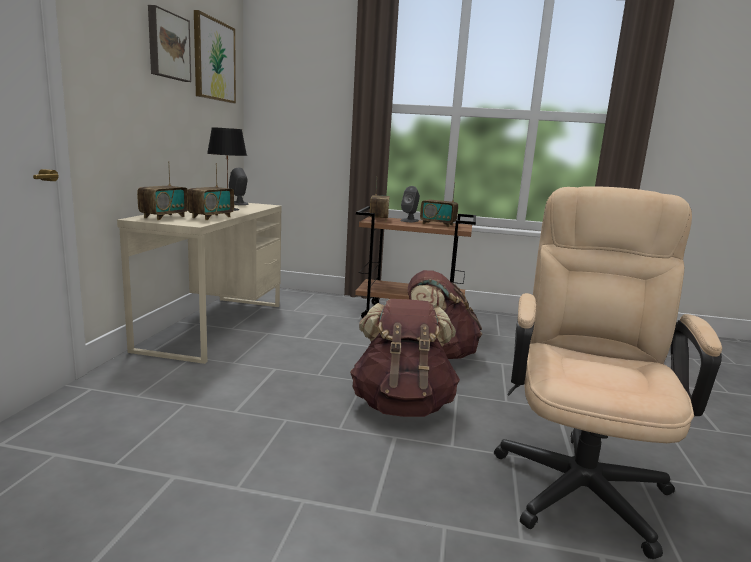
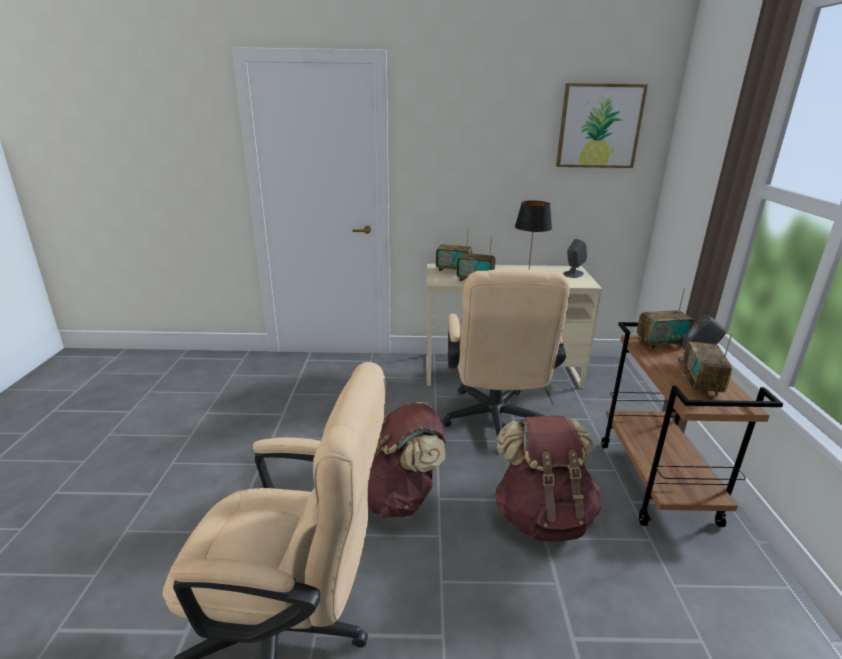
camera: 80 degrees right, 10 degrees up
picture [148,5,191,82] -> none
none -> beige office chair [442,269,570,436]

